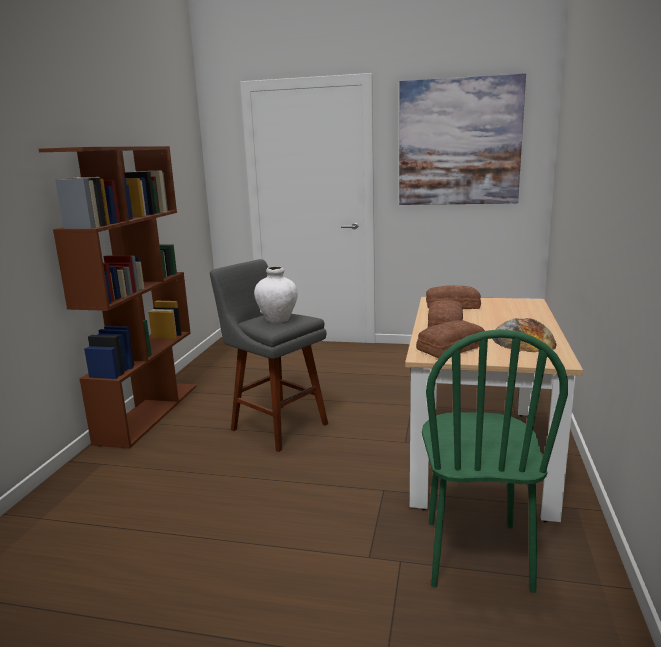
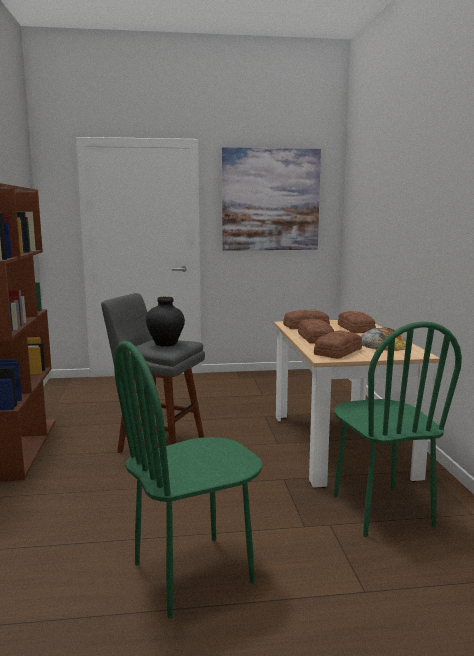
camera: 20 degrees left, 5 degrees down
white vase [254,266,298,323] -> black vase [146,296,185,346]
none -> green chair [114,341,262,619]
none -> bread [338,311,376,333]

